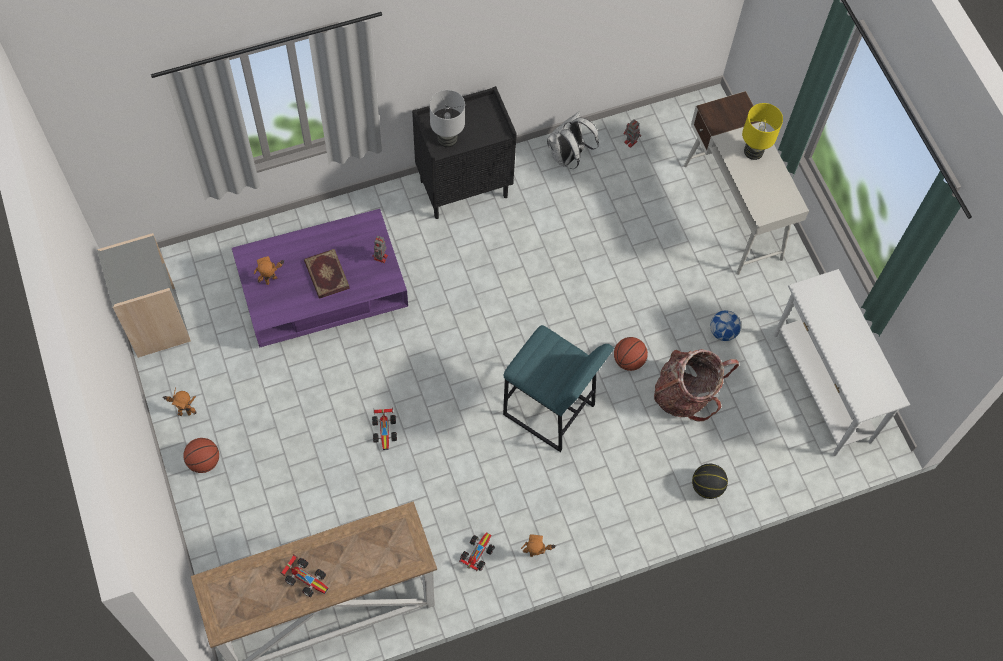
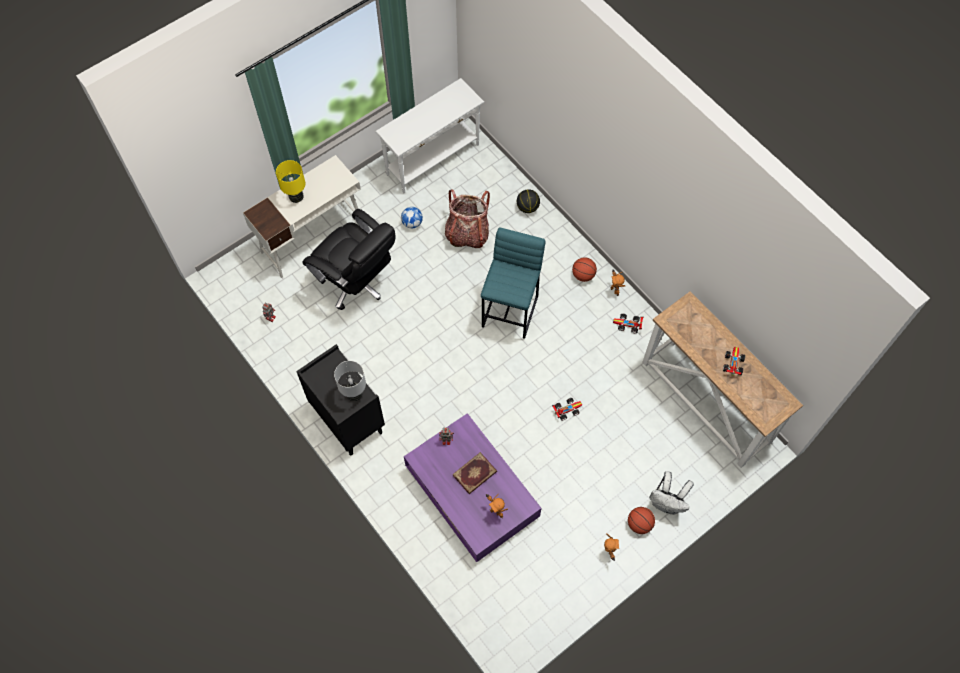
camera: 105 degrees left, 0 degrees up
grey bookcase [97,233,191,358] -> none
white backpack [547,111,599,169] -> white backpack moved to [649,471,694,515]
basketball [614,337,648,371] -> basketball moved to [572,257,597,282]
none -> black office chair [303,209,395,310]

